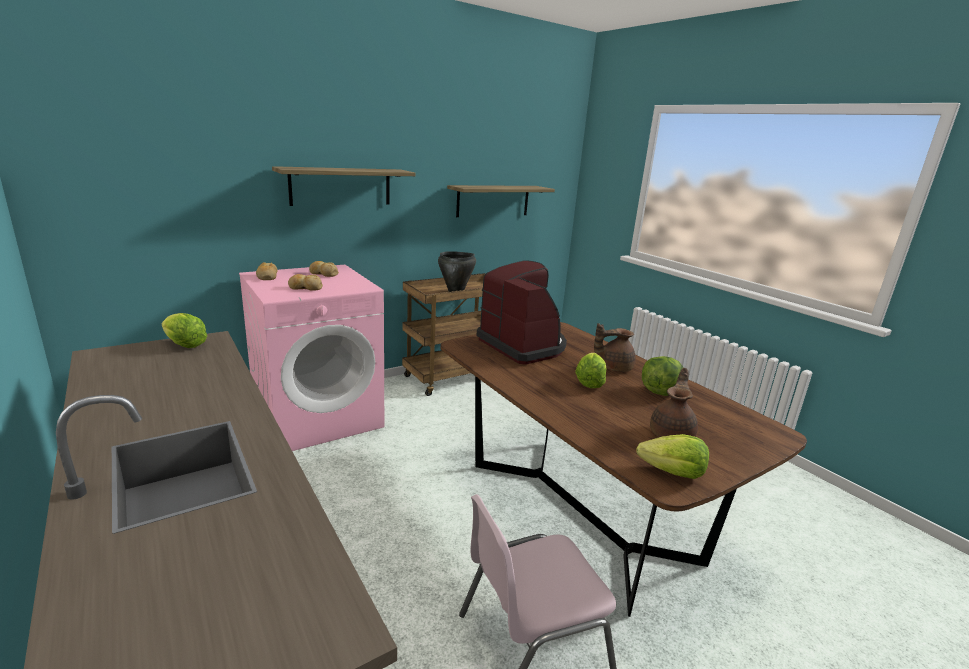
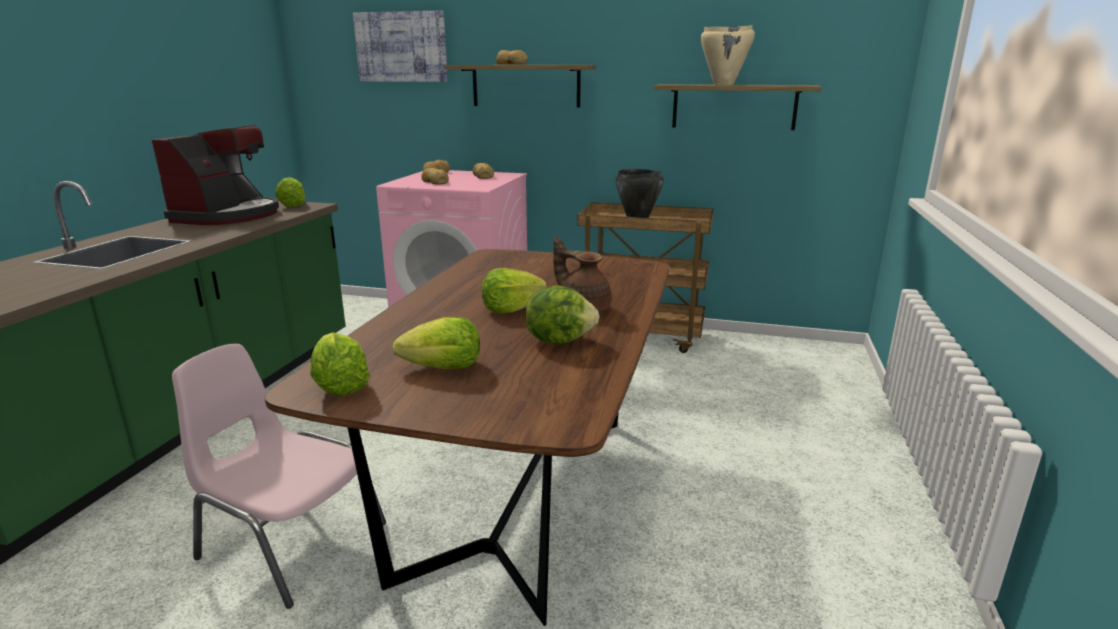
camera: 50 degrees right, 0 degrees up
coffee machine [477,260,567,365] -> coffee machine moved to [152,125,279,225]
brown teapot [650,368,698,437] -> lettuce [393,317,480,369]
none -> picture [353,11,448,82]
none -> bread [496,50,528,65]
none -> beige cooking pot [701,25,755,85]

